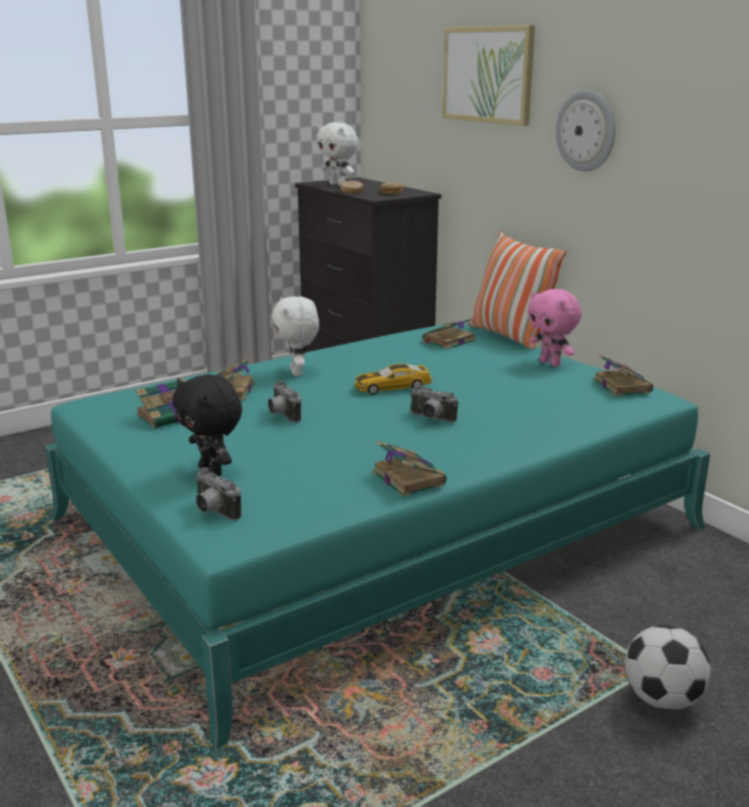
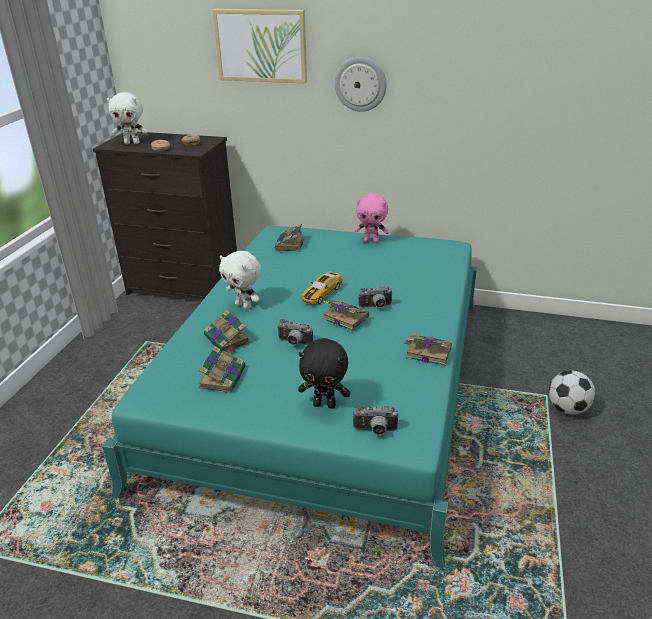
camera: 40 degrees left, 10 degrees up
pillow [469,231,566,350] -> none
book [593,354,653,396] -> book moved to [322,300,369,331]

